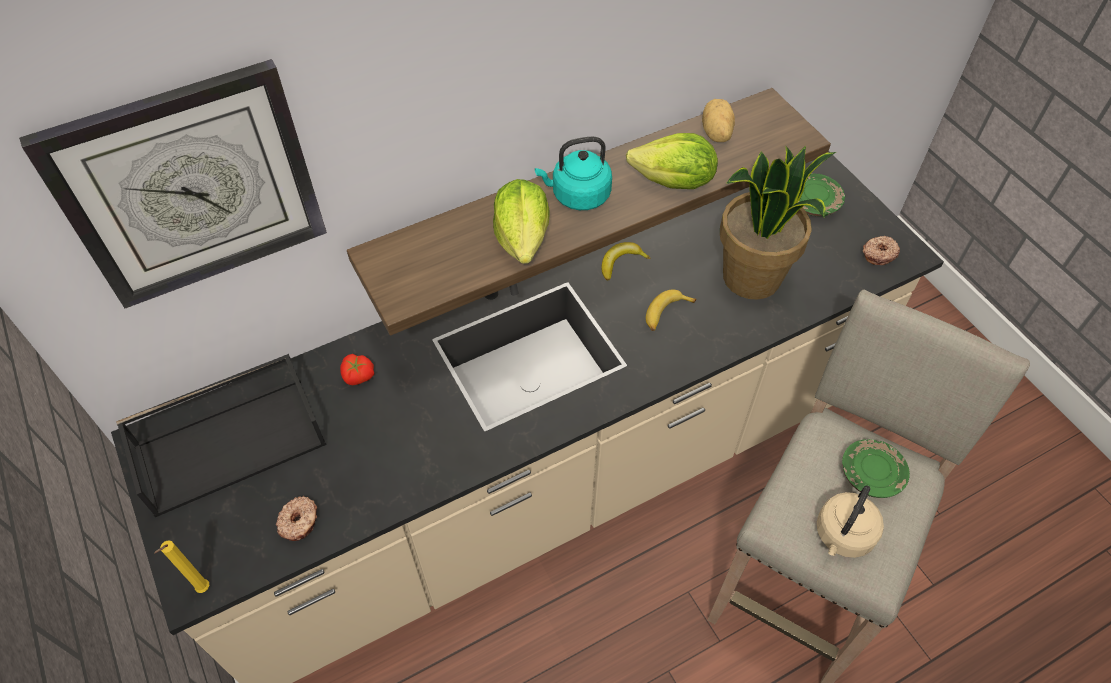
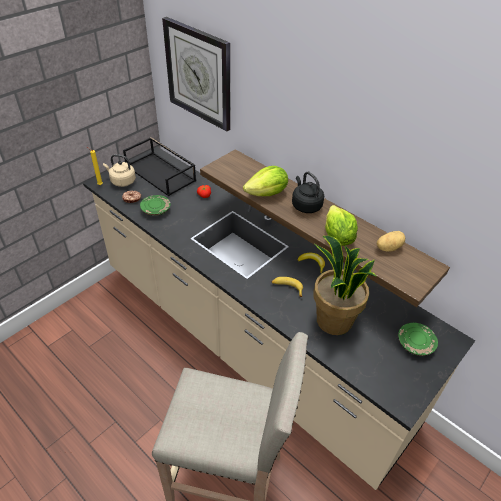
camera: 70 degrees right, 10 degrees down
turquoise kettle [535,137,612,210] -> black kettle [292,172,324,213]
beige kettle [817,485,884,558] -> beige kettle moved to [103,154,136,187]
green plate [842,439,910,498] -> green plate moved to [140,195,170,216]
donut [863,236,900,265] -> none

